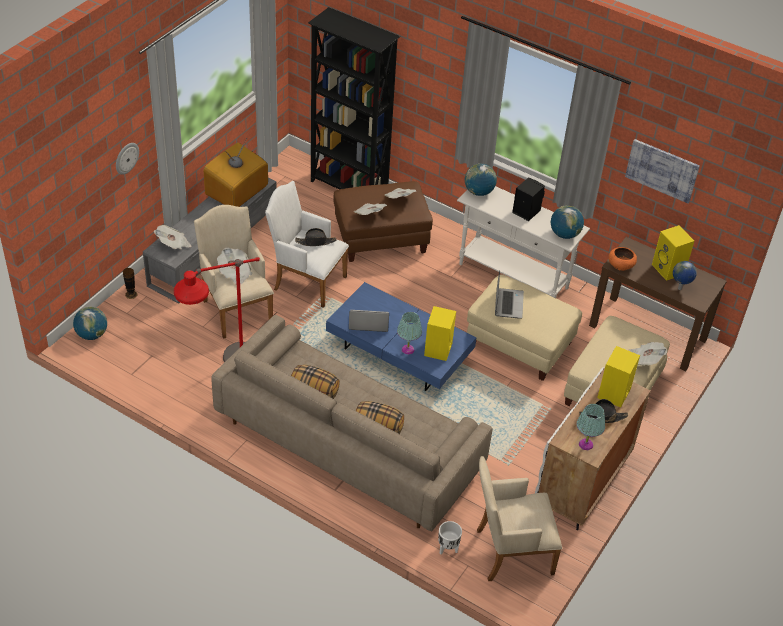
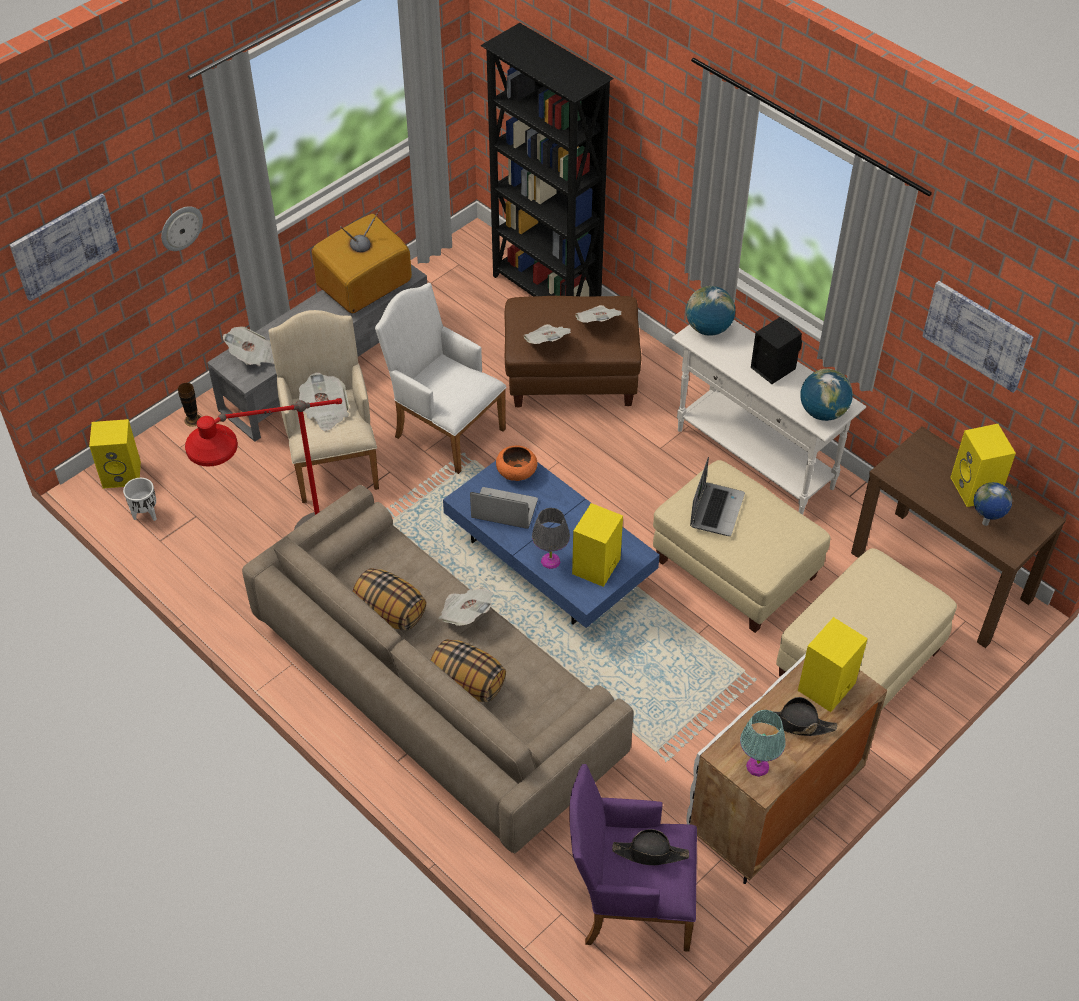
camera: 15 degrees right, 5 degrees up
globe [73,307,107,340] -> yellow speaker [89,419,141,488]
black hat [295,228,336,246] -> black hat moved to [612,829,689,865]
turquoise table lamp [397,312,422,355] -> grey table lamp [532,508,570,569]
white planter [438,521,462,555] -> white planter moved to [123,478,157,521]
beige armchair [477,456,562,581] -> purple armchair [569,764,697,952]
orange bowl [609,247,637,271] -> orange bowl moved to [496,445,538,481]
newspaper [628,342,667,366] -> newspaper moved to [438,588,493,626]
none -> picture [10,194,119,301]

